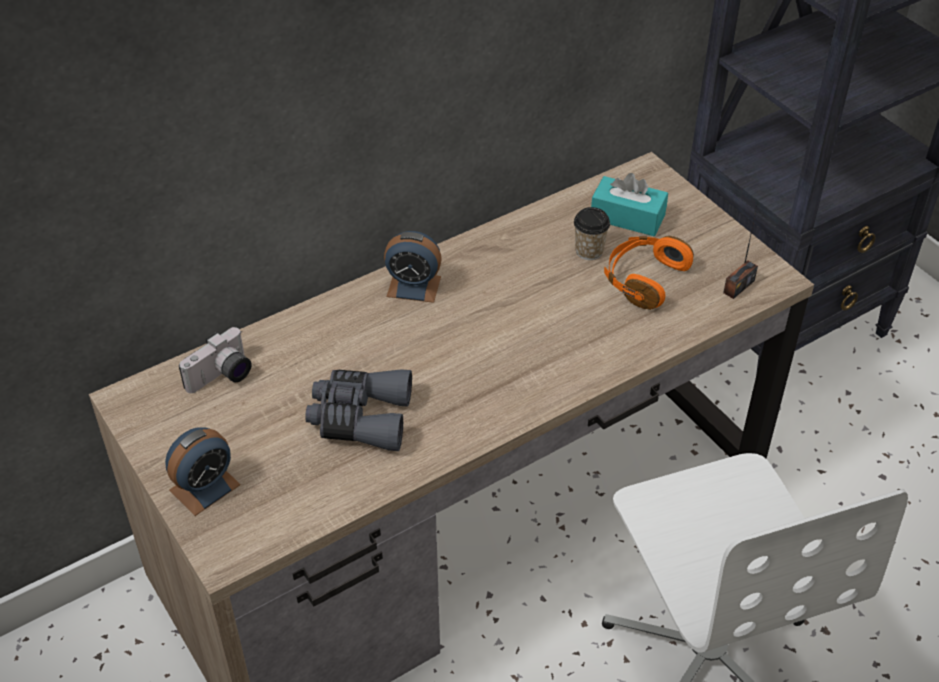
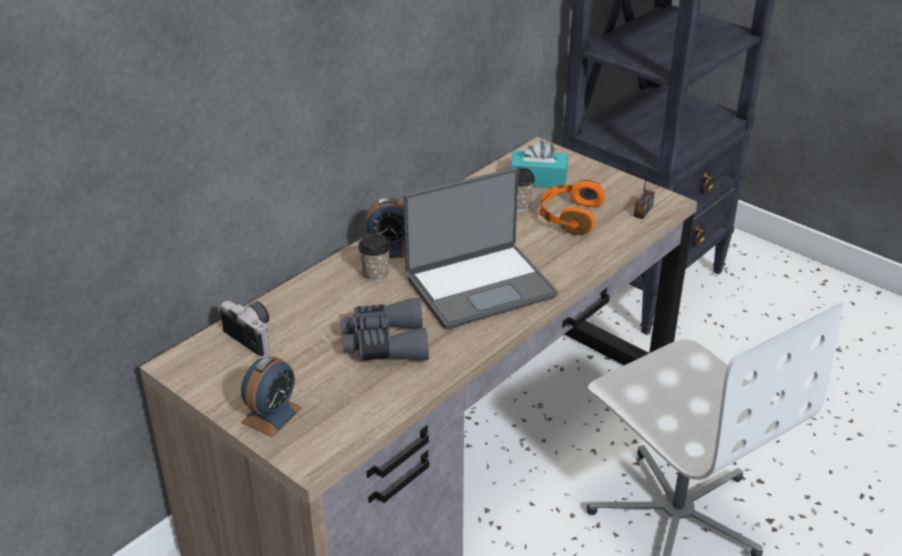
camera: 15 degrees left, 10 degrees down
camera [179,327,252,393] -> camera turned 75 degrees counterclockwise [220,301,270,356]
none -> cup [358,234,391,281]
none -> laptop [403,168,558,329]

